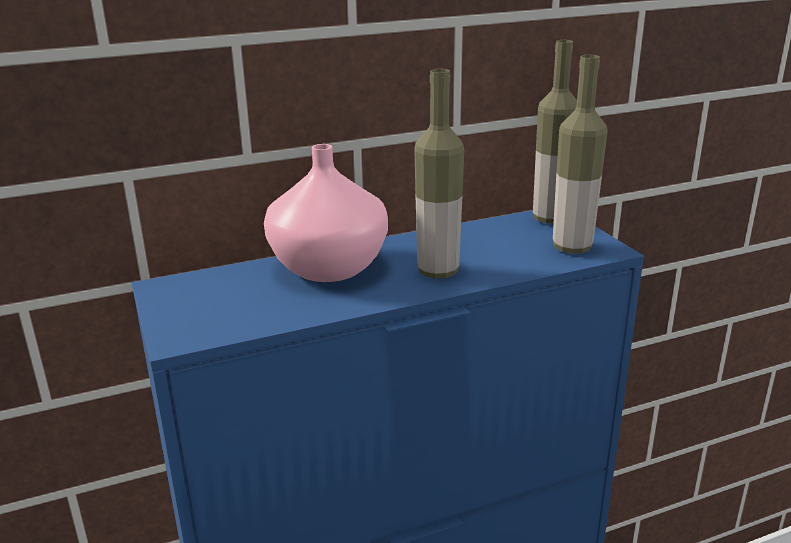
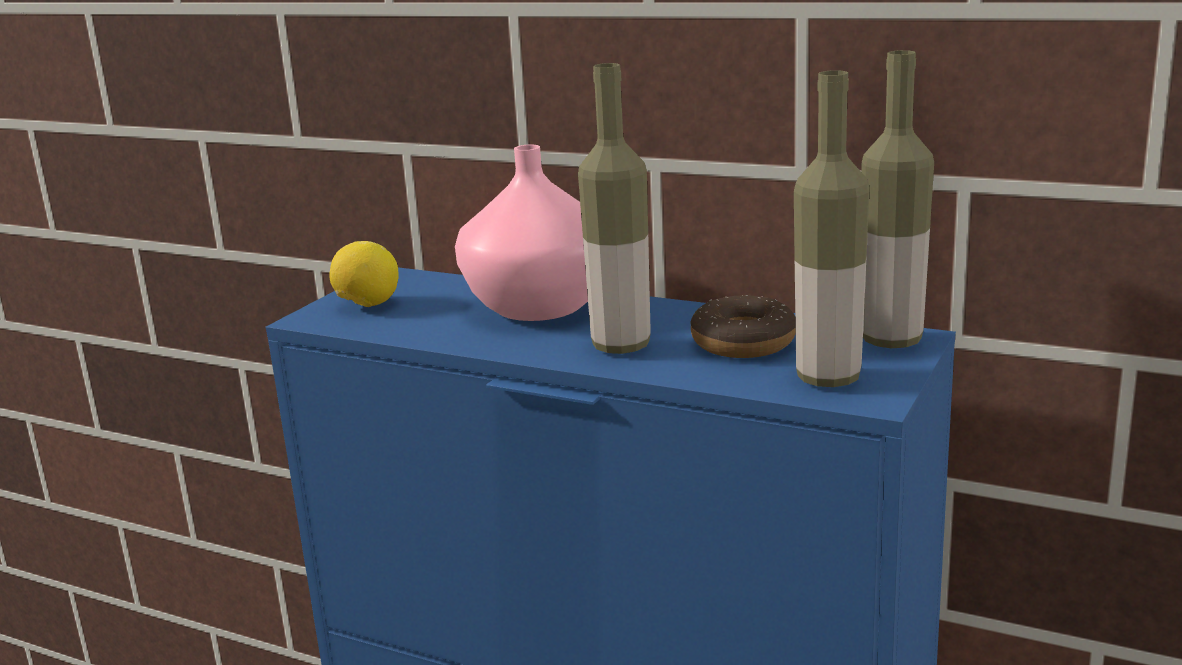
camera: 50 degrees right, 5 degrees down
none -> lemon [329,241,399,307]
none -> donut [690,295,796,358]

